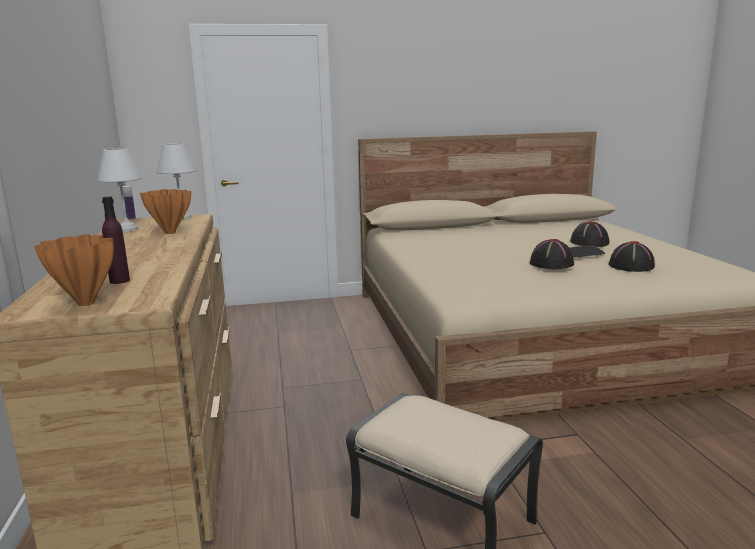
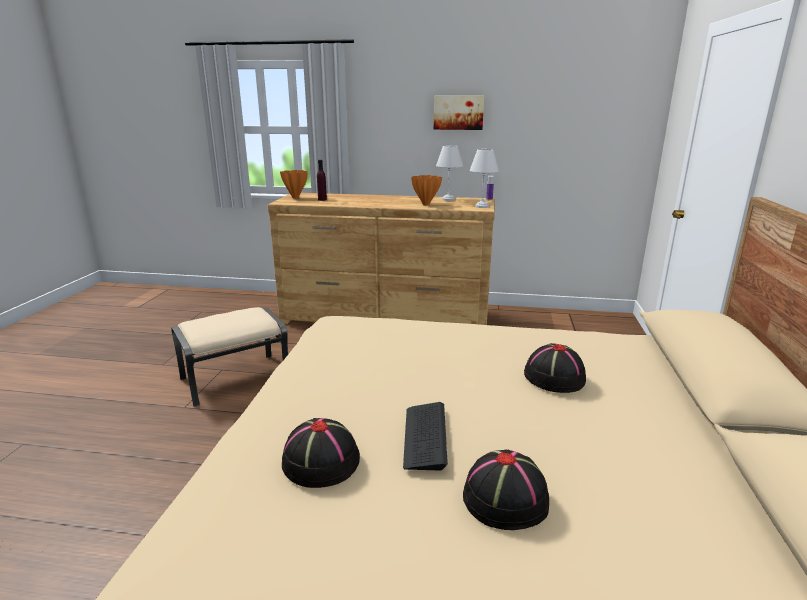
camera: 110 degrees right, 5 degrees up
black hat [530,239,574,269] -> black hat moved to [524,343,586,393]
none -> picture [434,95,484,130]

